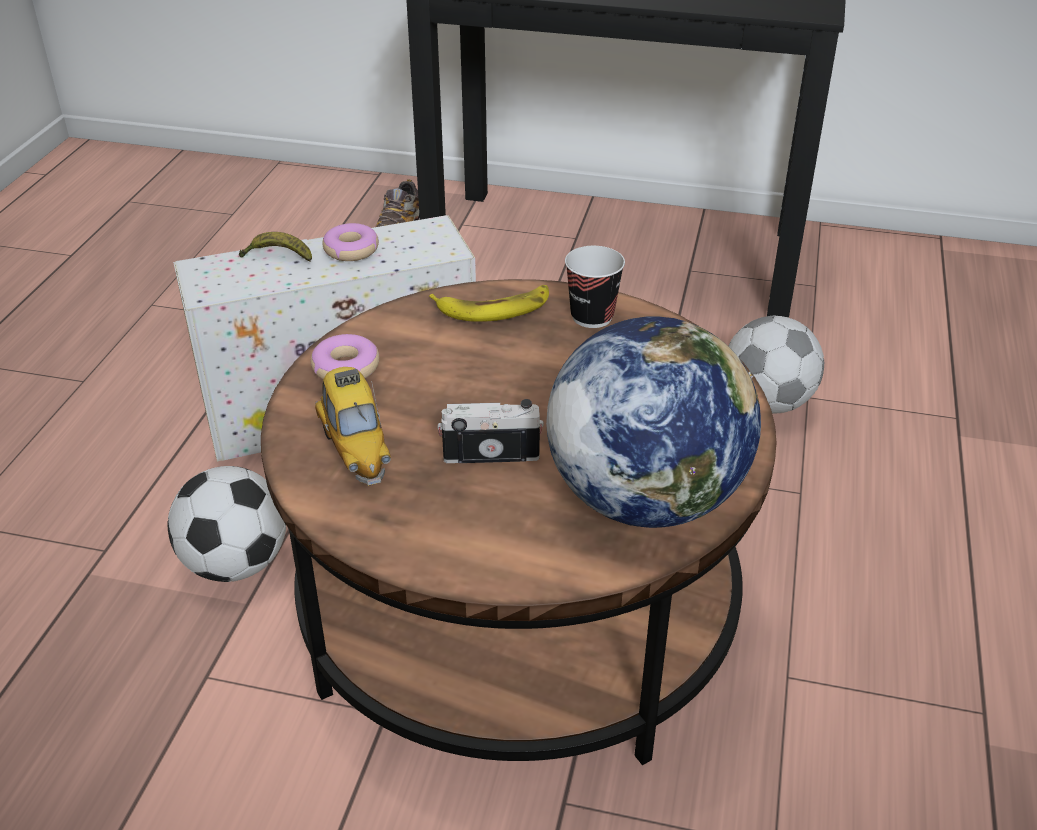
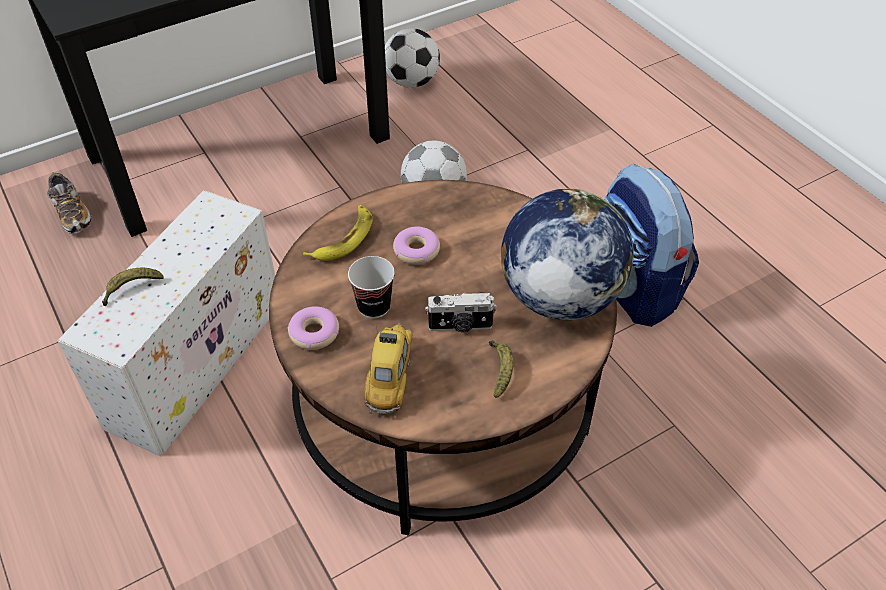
camera: 45 degrees left, 10 degrees up
football [167,466,286,582] -> football moved to [385,28,440,88]
toy car [315,367,391,486] -> toy car turned 105 degrees counterclockwise [364,324,412,414]
donut [322,223,379,261] -> donut moved to [393,227,440,265]
camera [437,399,544,463] -> camera turned 135 degrees counterclockwise [425,292,497,332]
cup [565,246,625,328] -> cup moved to [348,256,395,318]
none -> banana [489,340,513,398]
none -> backpack [604,164,699,327]

